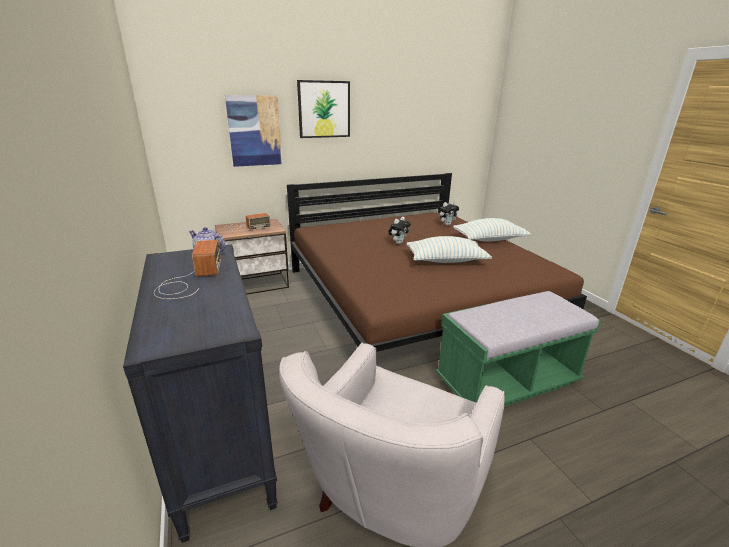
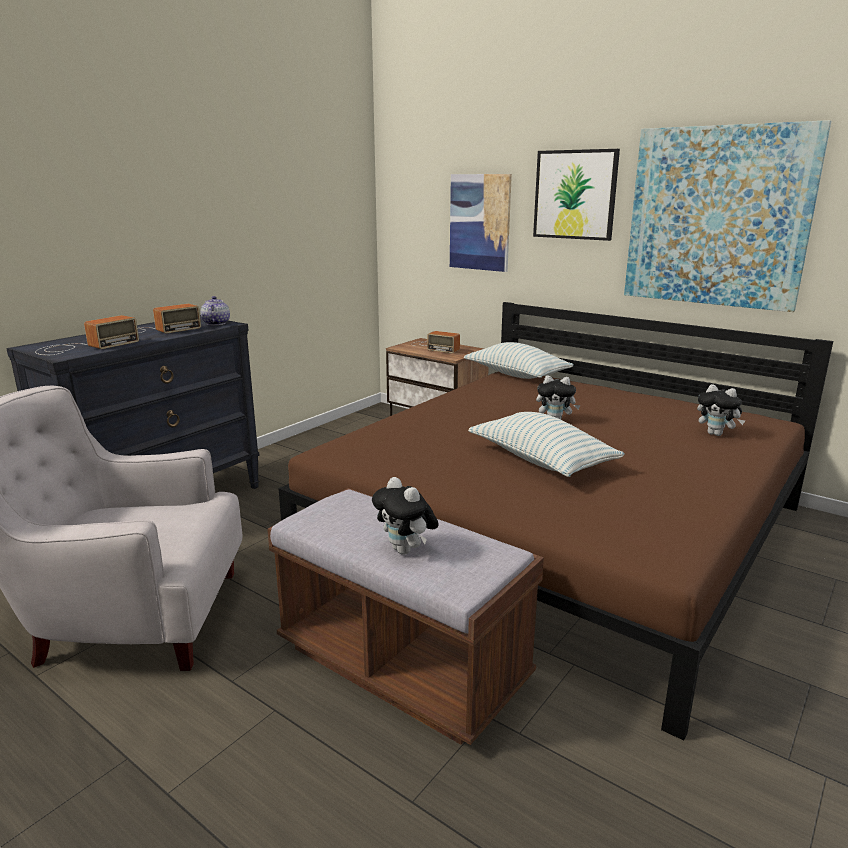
camera: 60 degrees right, 5 degrees down
green bench [436,291,601,407] -> brown bench [267,488,544,745]
pillow [453,218,531,242] -> pillow moved to [464,342,574,379]
none -> radio [35,315,139,356]
none -> plush toy [372,477,439,555]
none -> picture [624,120,831,312]

